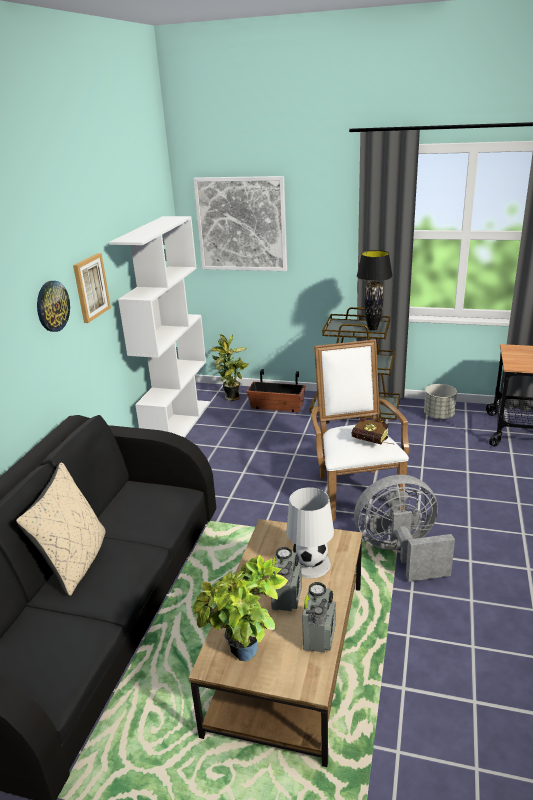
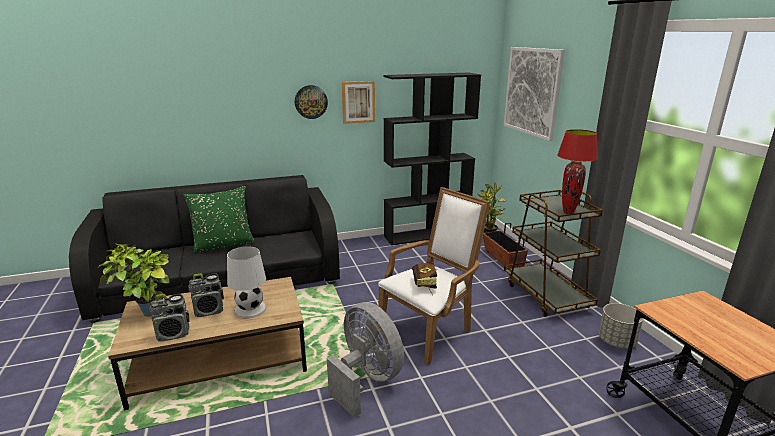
camera: 55 degrees right, 5 degrees down
beige pillow [16,463,106,596] -> green pillow [183,186,255,253]
white bookcase [109,216,210,437] -> black bookcase [383,73,481,246]
black table lamp [357,250,393,331] -> red table lamp [557,129,598,214]

